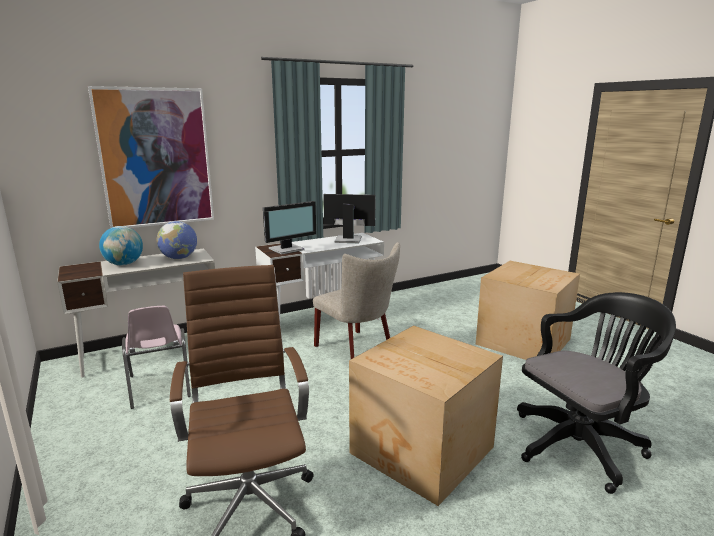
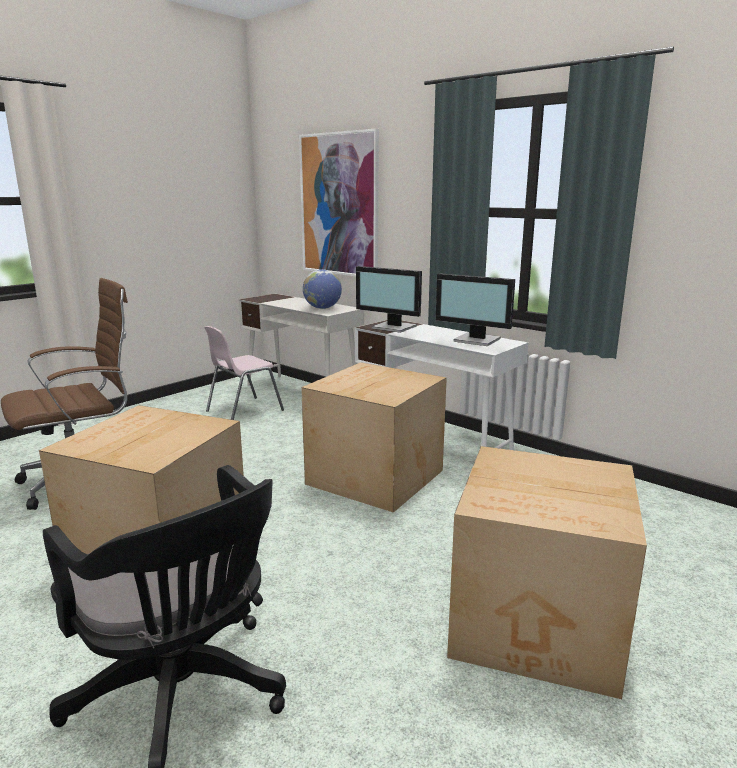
camera: 70 degrees right, 0 degrees up
globe [99,226,143,265] -> none
beige chair [313,242,400,359] -> cardboard box [301,362,447,513]
monitor [323,194,376,243] -> monitor turned 135 degrees clockwise [436,273,515,346]

